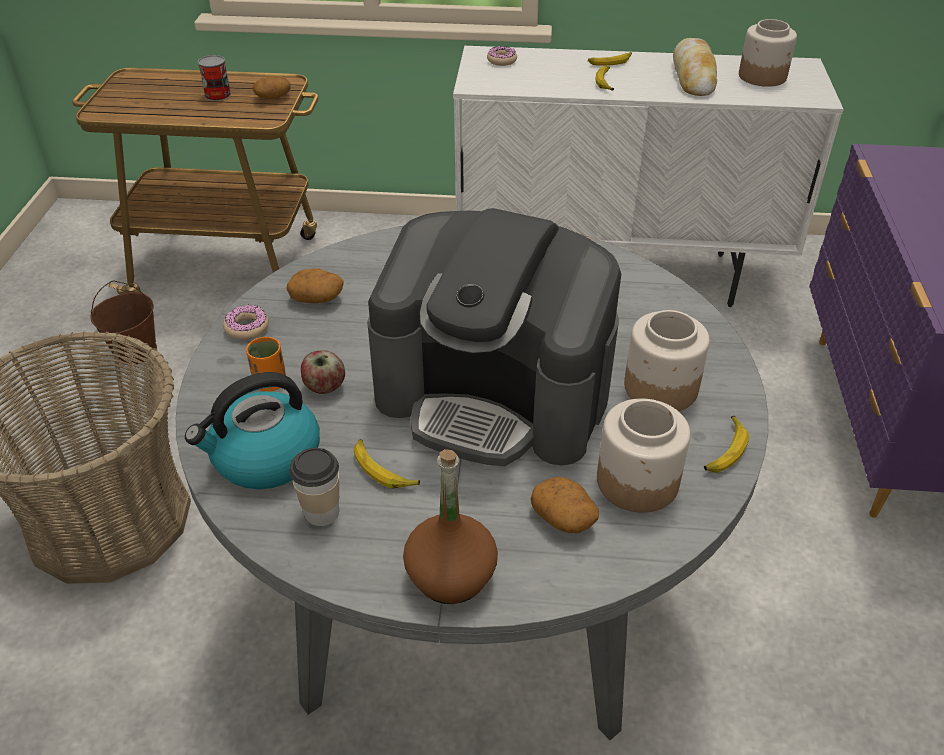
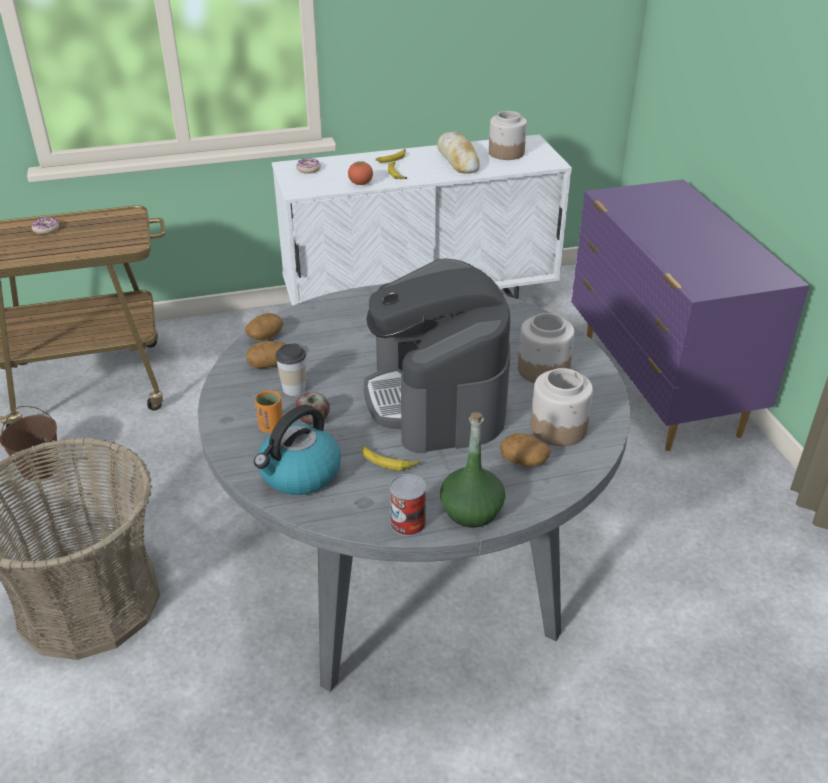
camera: 20 degrees left, 5 degrees down
can [198,55,231,101] -> can moved to [389,474,426,536]
donut [223,305,269,340] -> donut moved to [32,217,59,234]
potato [253,76,291,99] -> potato moved to [245,313,283,340]
cup [290,448,339,526] -> cup moved to [276,343,306,396]
coffee machine [367,208,621,466] -> coffee machine turned 75 degrees clockwise [364,259,510,453]
brown bottle [403,449,498,604] -> green bottle [440,412,505,528]
banana [704,416,749,473] -> none
none -> tomato [348,161,373,185]

